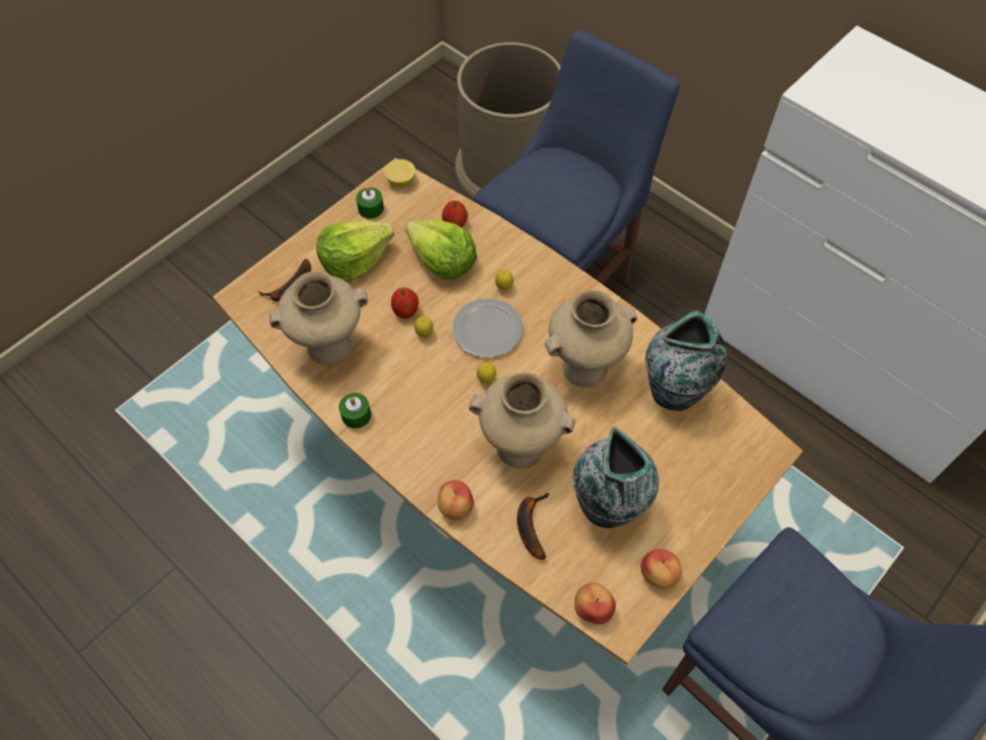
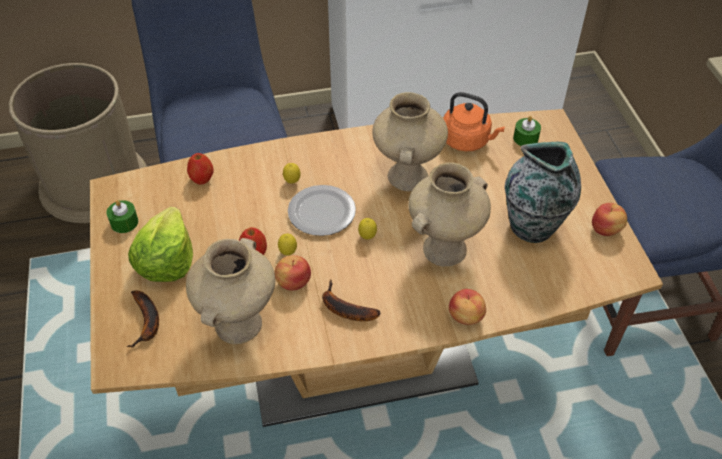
camera: 55 degrees left, 10 degrees down
green candle [339,393,371,428] -> green candle moved to [513,116,541,146]
lemon [384,159,415,186] -> none
lettuce [405,220,477,279] -> none
banana [517,493,550,560] -> banana moved to [322,280,380,321]
apple [575,583,616,624] -> apple moved to [275,255,311,291]
vase [645,310,726,411] -> orange kettle [443,92,505,151]

